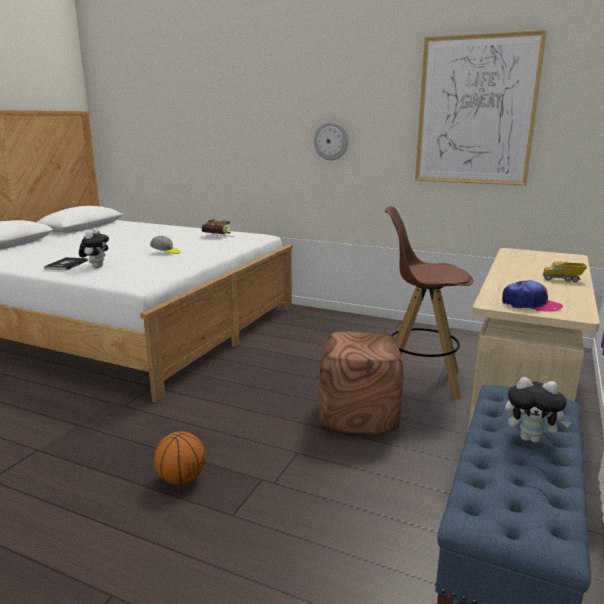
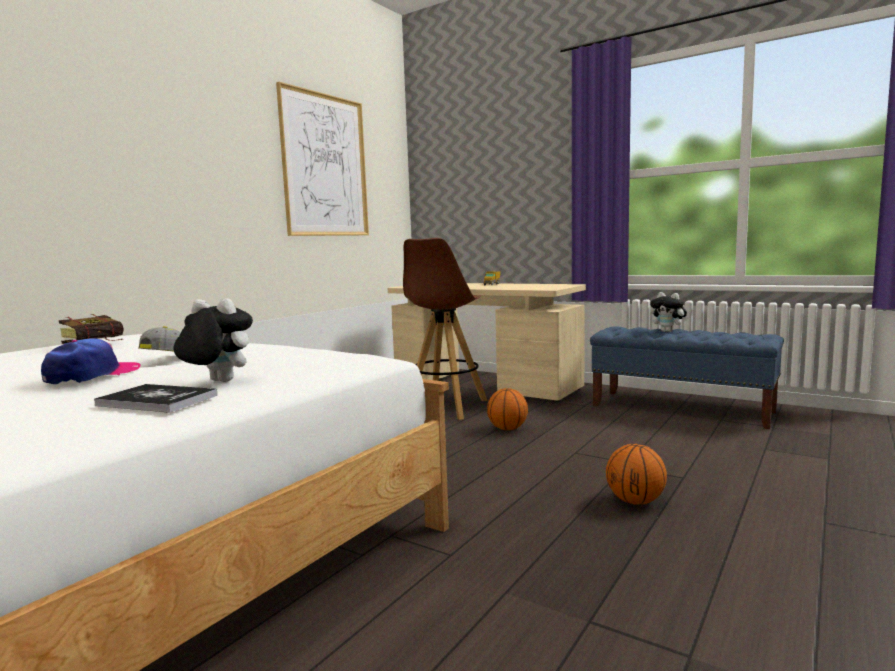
camera: 80 degrees left, 10 degrees down
wall clock [314,122,348,160] -> none
brown ottoman [319,332,403,435] -> basketball [487,388,528,431]
cap [502,280,563,312] -> cap moved to [41,338,141,384]
plush toy [505,377,571,443] -> plush toy turned 105 degrees clockwise [650,292,688,332]

